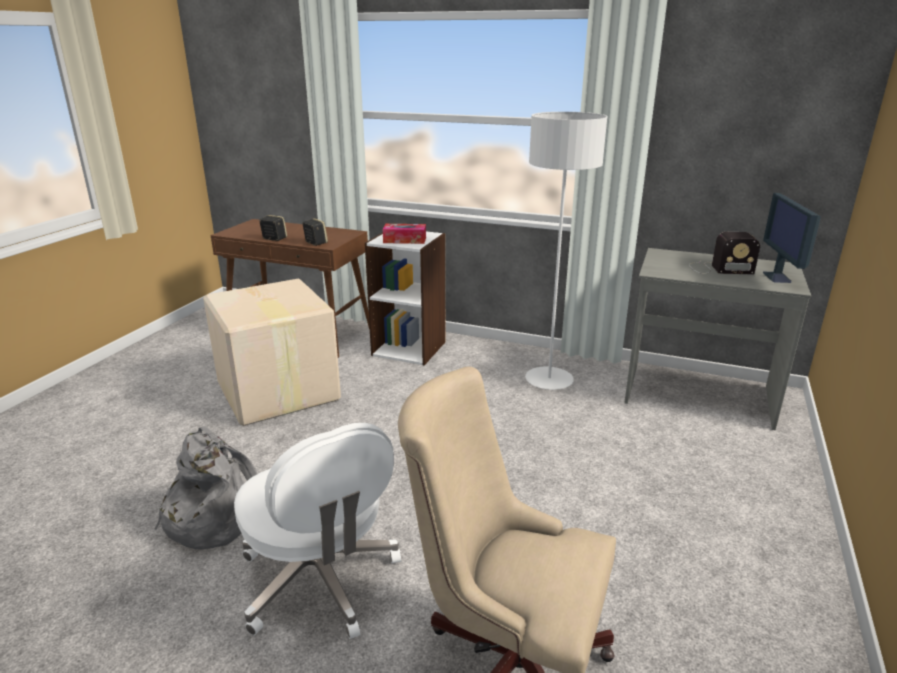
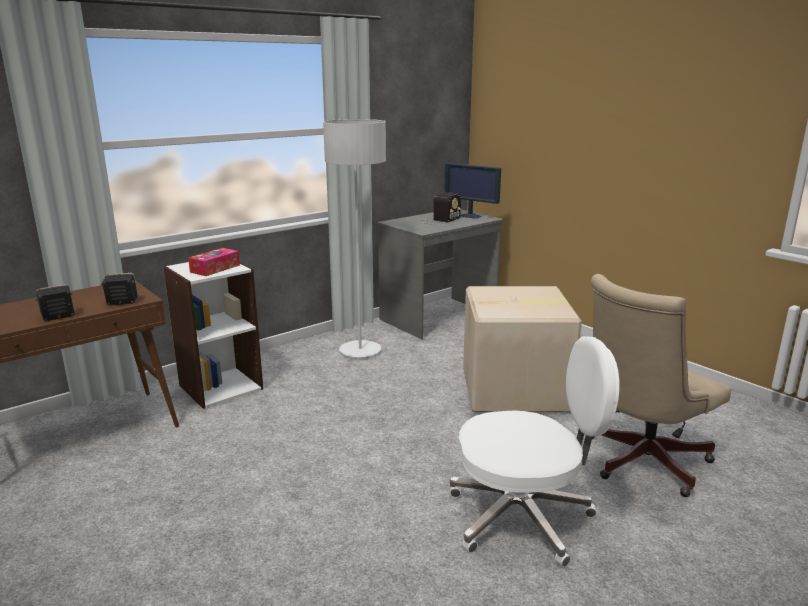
camera: 60 degrees left, 5 degrees down
grey backpack [154,427,258,549] -> none
cardboard box [203,278,341,426] -> cardboard box moved to [463,286,582,412]

